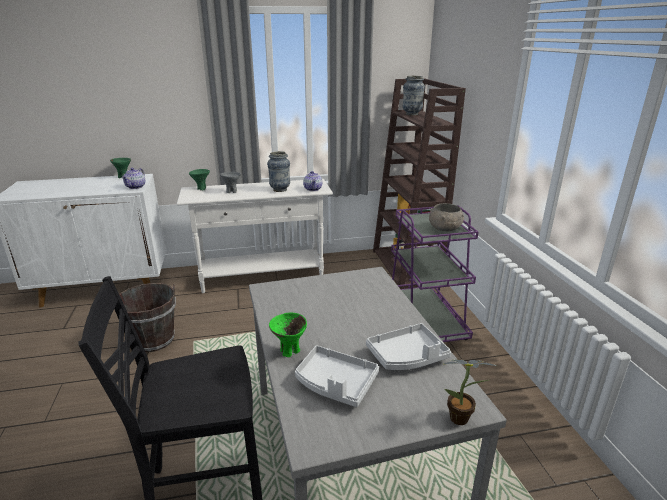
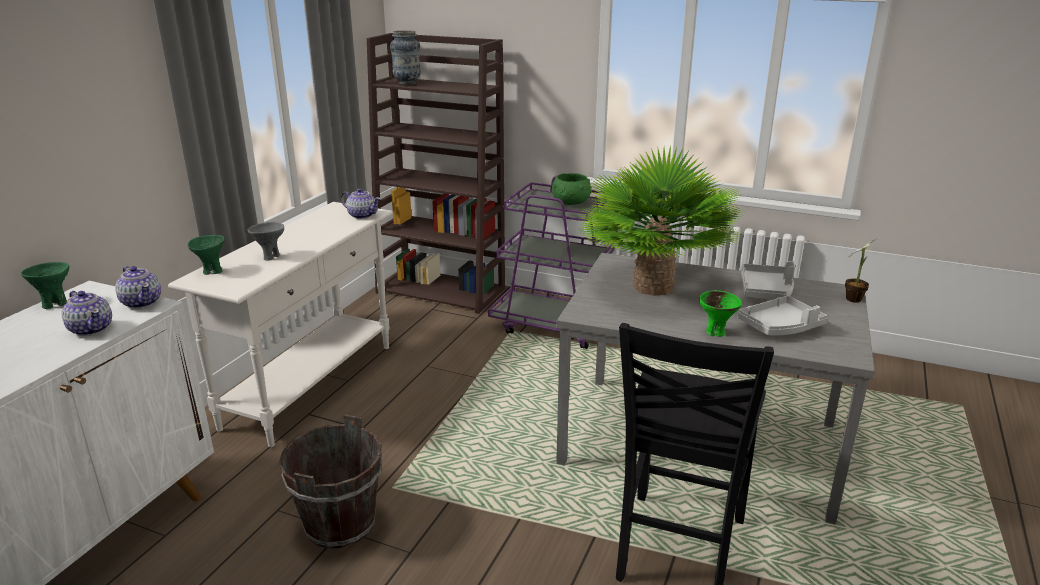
camera: 55 degrees left, 0 degrees up
vase [267,151,290,192] -> none
grey bowl [429,203,464,232] -> green bowl [552,173,592,205]
none -> teapot [62,291,112,336]
none -> potted plant [579,145,745,296]

